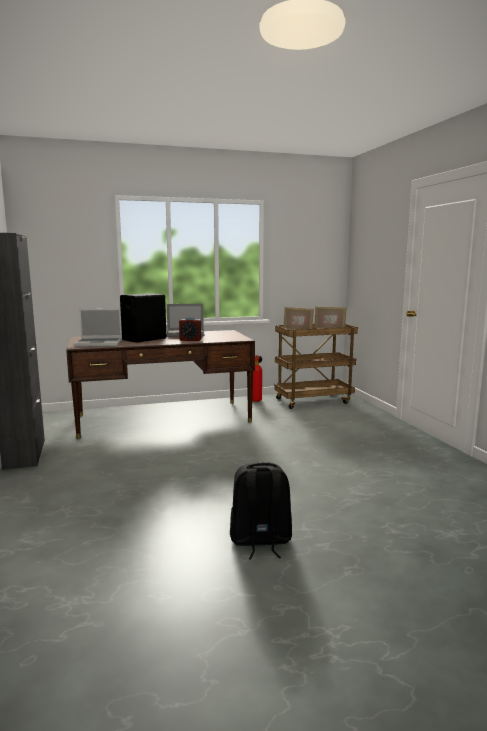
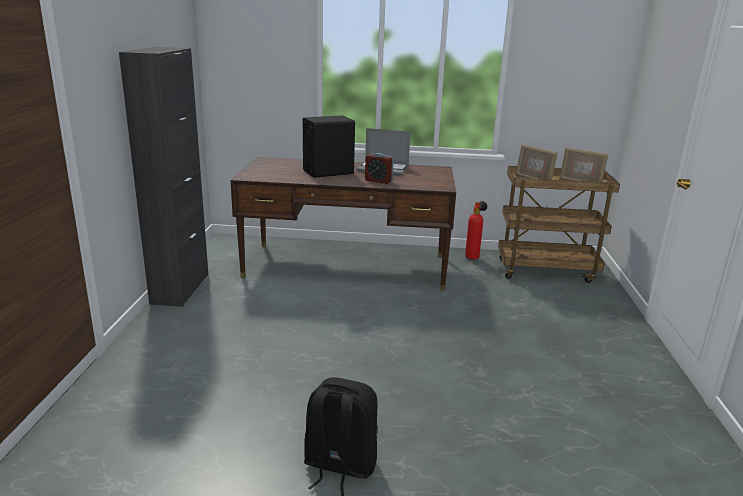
camera: 20 degrees right, 10 degrees up
laptop [74,309,122,347] -> none

